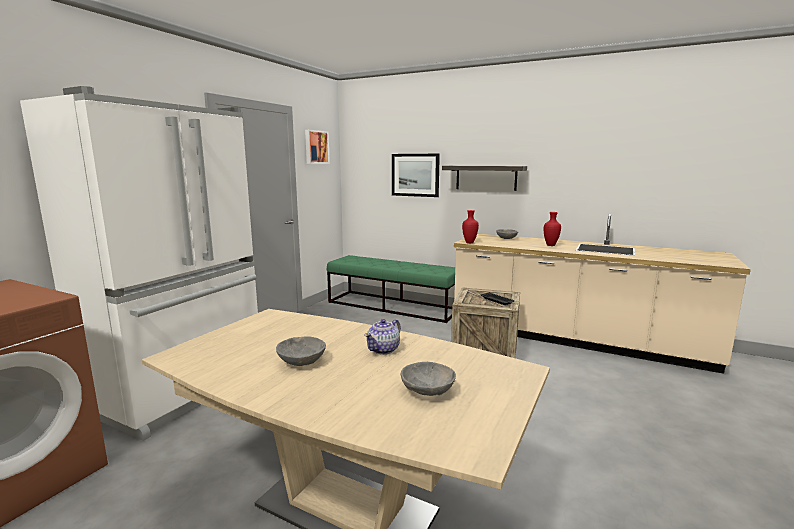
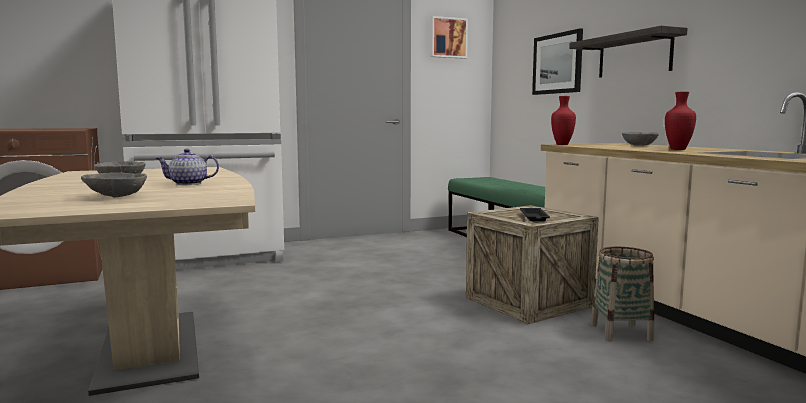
camera: 40 degrees right, 5 degrees down
none -> basket [591,247,654,342]

